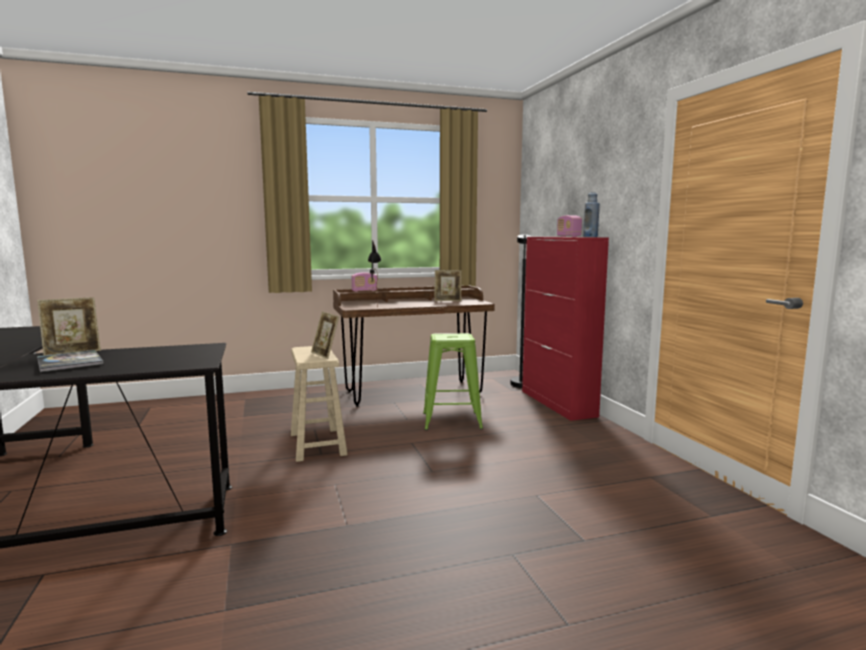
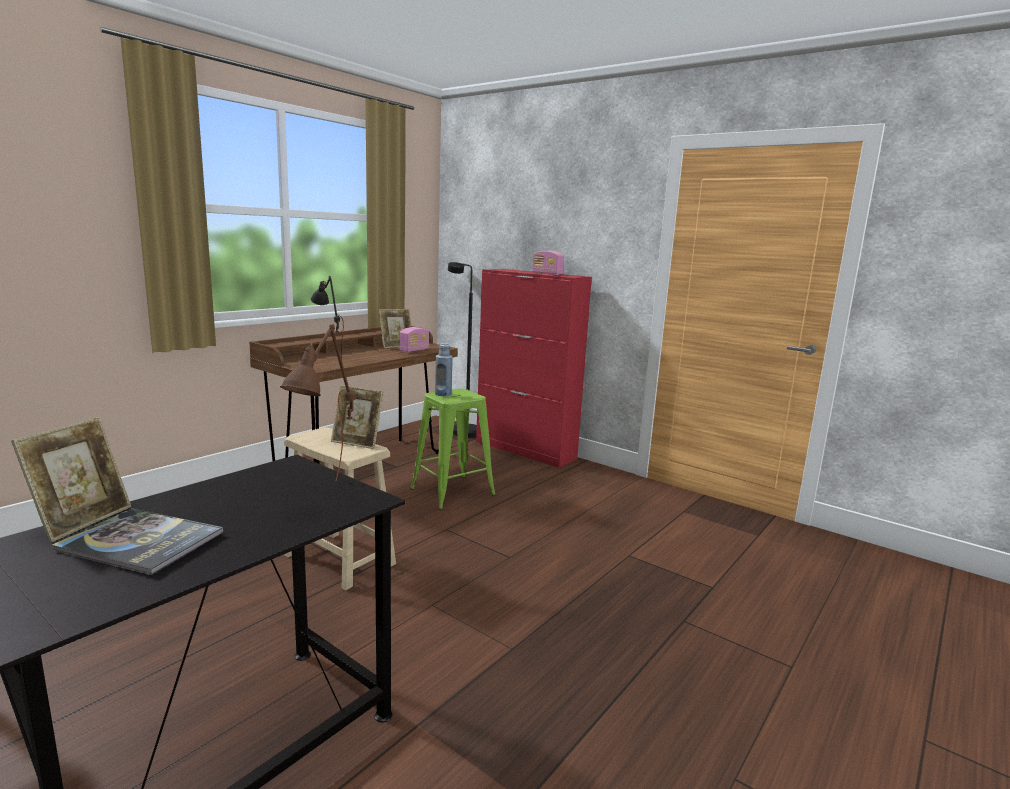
camera: 35 degrees left, 5 degrees up
radio [352,272,377,292] -> radio moved to [399,327,429,352]
blue bottle [583,192,600,237] -> blue bottle moved to [435,343,453,396]
none -> brown table lamp [280,324,355,481]

